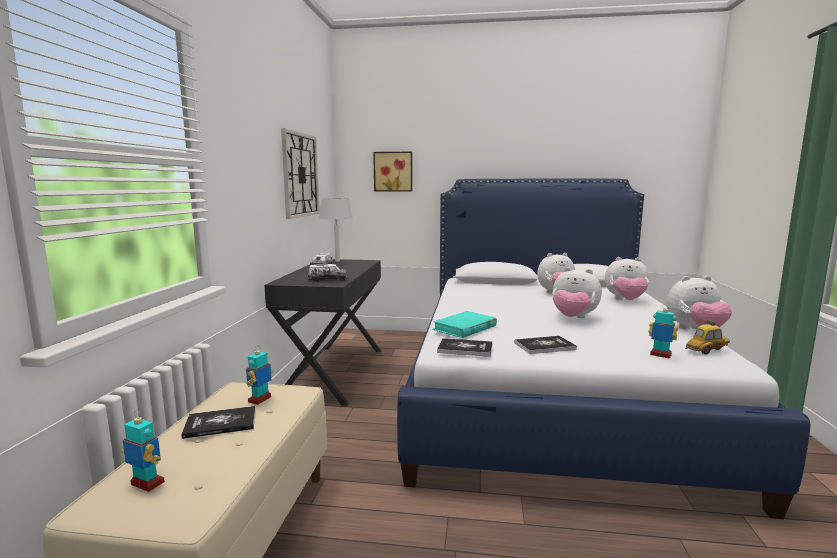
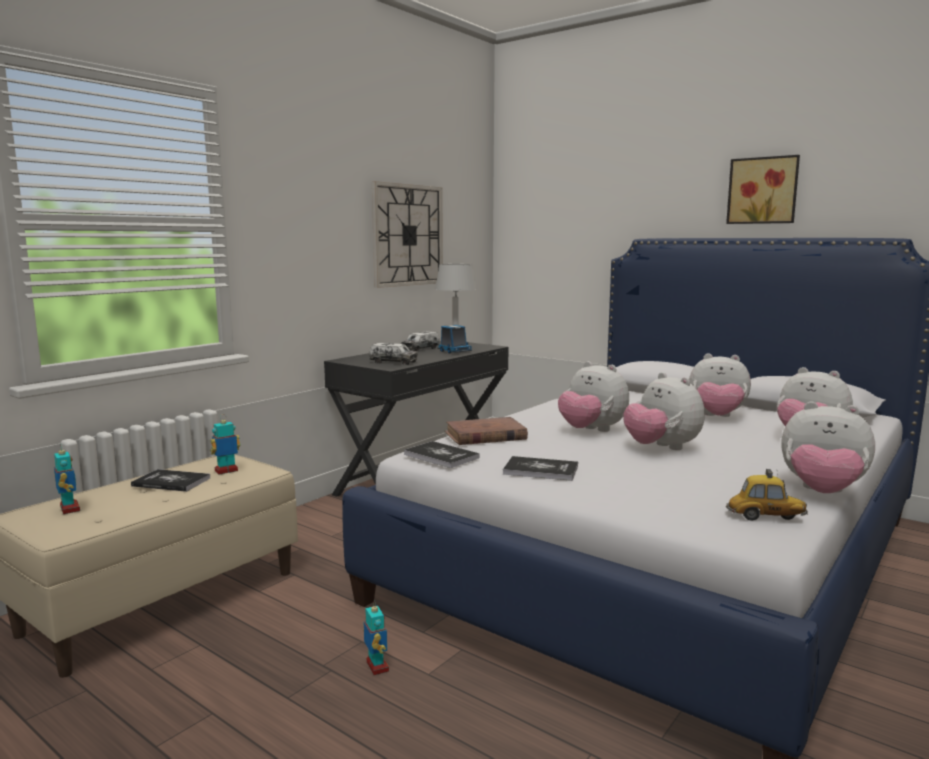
camera: 30 degrees right, 0 degrees up
picture [373,152,412,191] -> picture moved to [726,155,800,224]
turquoise book [432,311,497,338] -> brown book [445,417,528,445]
toy robot [649,304,678,359] -> toy robot moved to [363,600,389,675]
none -> toy truck [437,325,472,353]
none -> plush toy [558,361,629,432]

